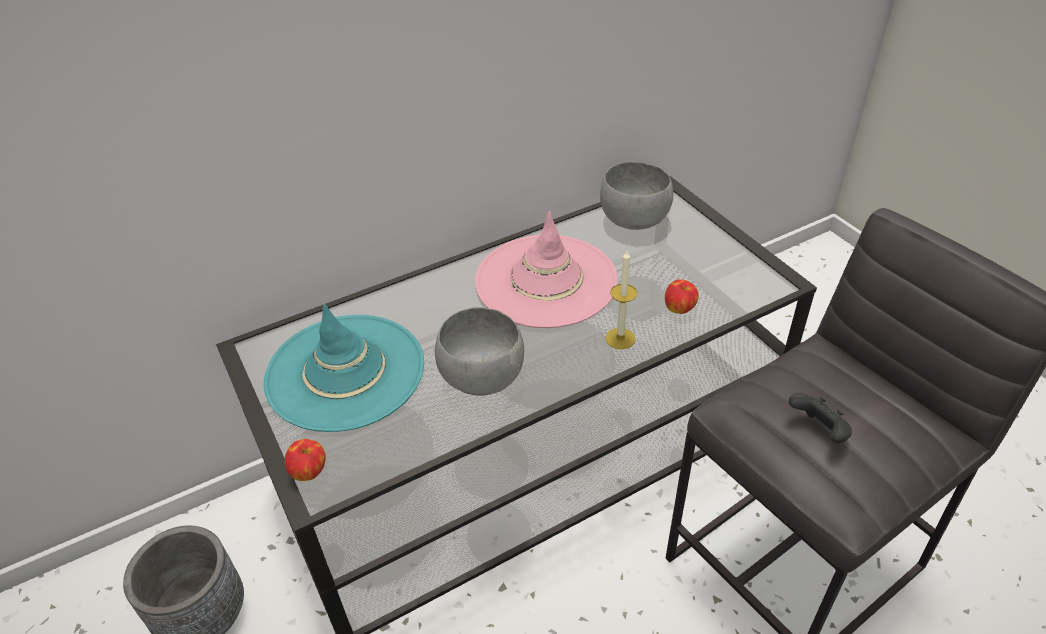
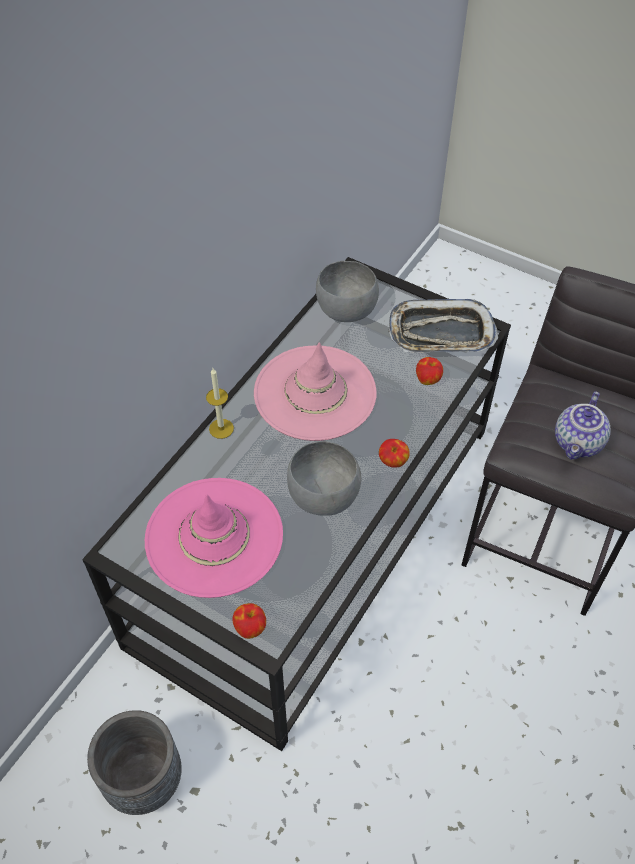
camera: 30 degrees left, 10 degrees up
turquoise hat [264,304,424,432] -> pink hat [145,478,283,598]
candle [605,251,637,349] -> candle moved to [206,368,234,439]
black game controller [789,393,852,443] -> teapot [555,391,611,460]
none -> apple [379,439,410,468]
none -> tray [388,299,498,353]

